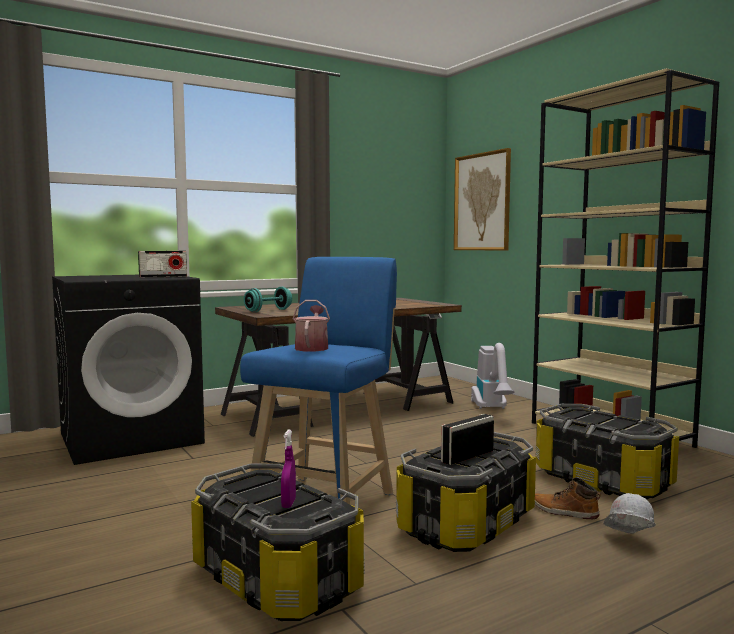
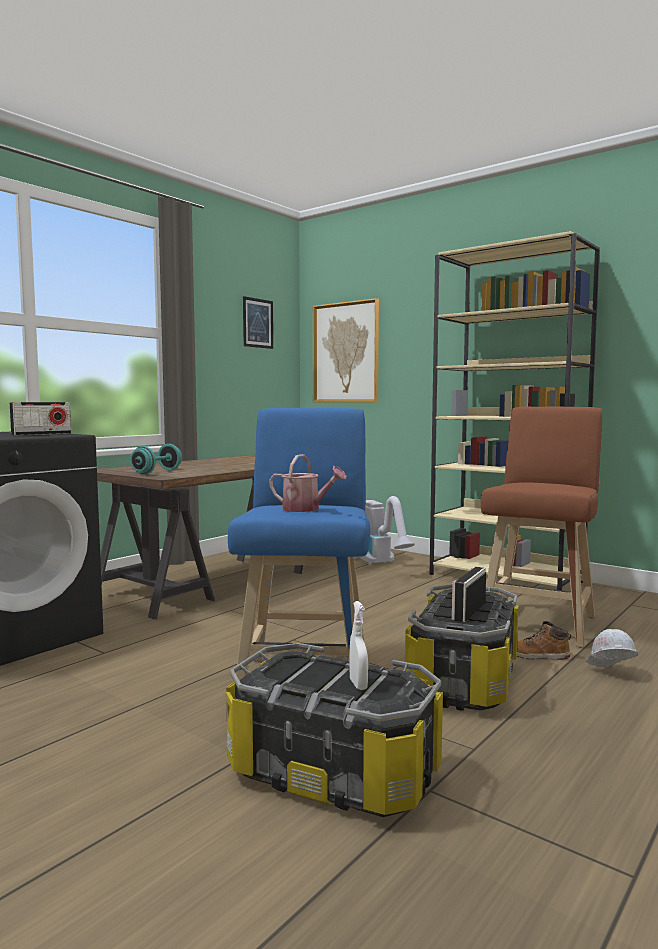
camera: 20 degrees left, 0 degrees up
purple spray bottle [281,429,296,508] -> white spray bottle [349,601,368,690]
watering can [293,300,330,352] -> watering can turned 135 degrees clockwise [269,454,347,512]
storage box [536,404,679,499] -> brown stool [481,407,602,648]
none -> picture [243,296,273,349]

